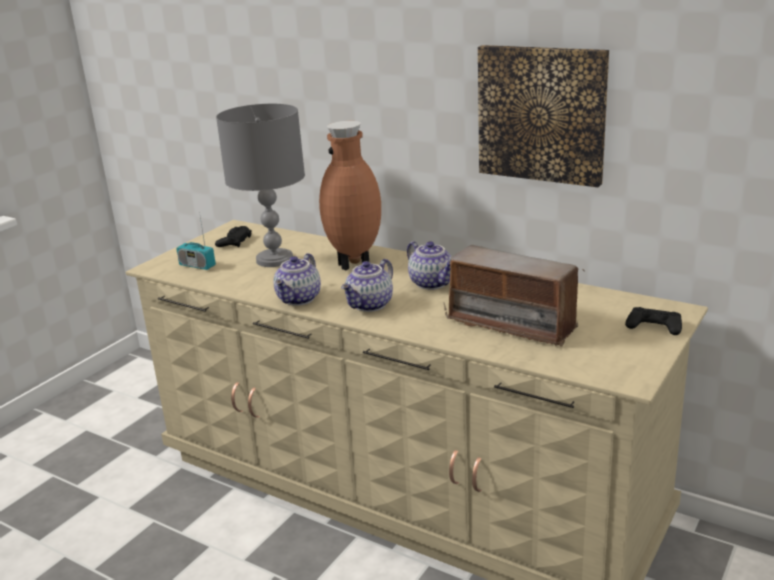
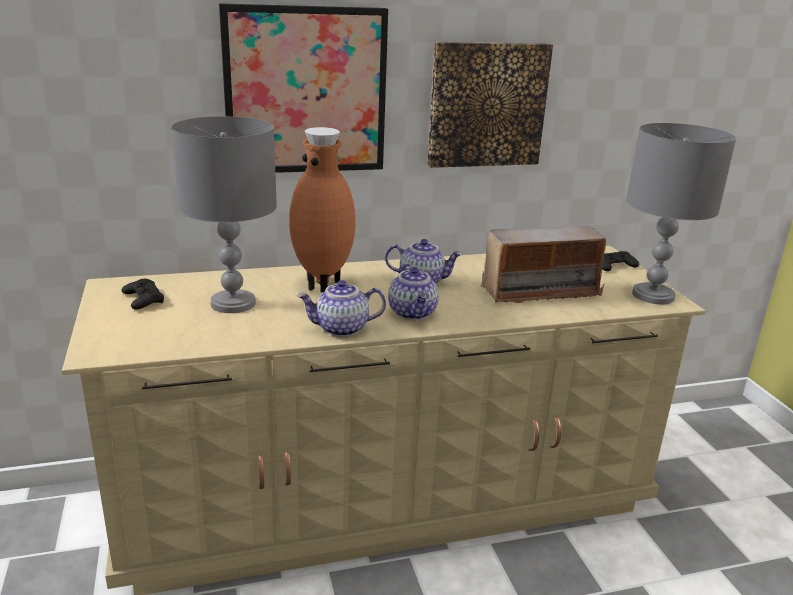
camera: 50 degrees left, 0 degrees up
radio [176,212,216,270] -> none
teapot [274,253,321,306] -> teapot turned 105 degrees clockwise [297,280,386,337]
none -> picture [219,3,388,173]
none -> grey table lamp [626,123,736,304]

